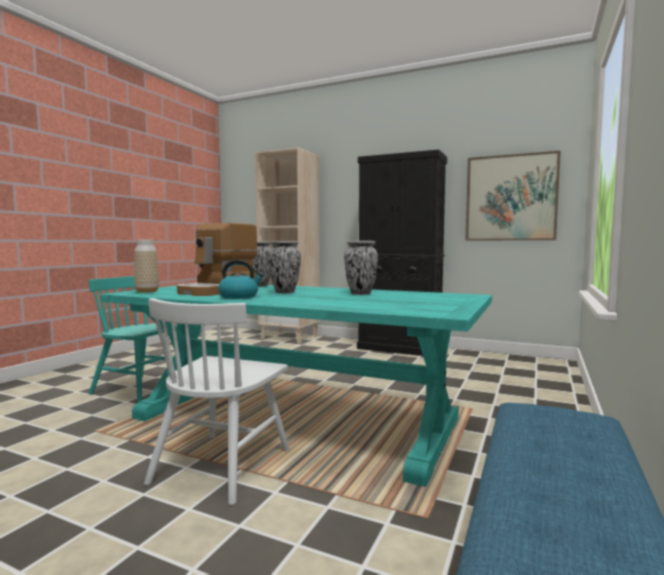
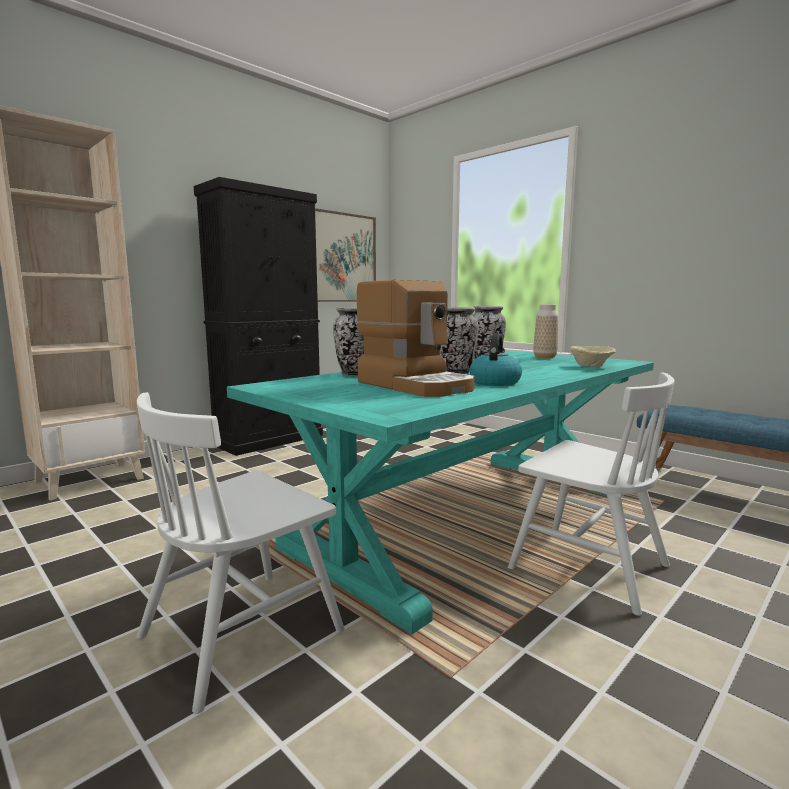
camera: 70 degrees left, 5 degrees up
turquoise chair [88,276,177,403] -> white chair [137,392,345,714]
vase [134,240,159,293] -> vase moved to [533,304,558,359]
none -> beige bowl [570,346,616,367]

